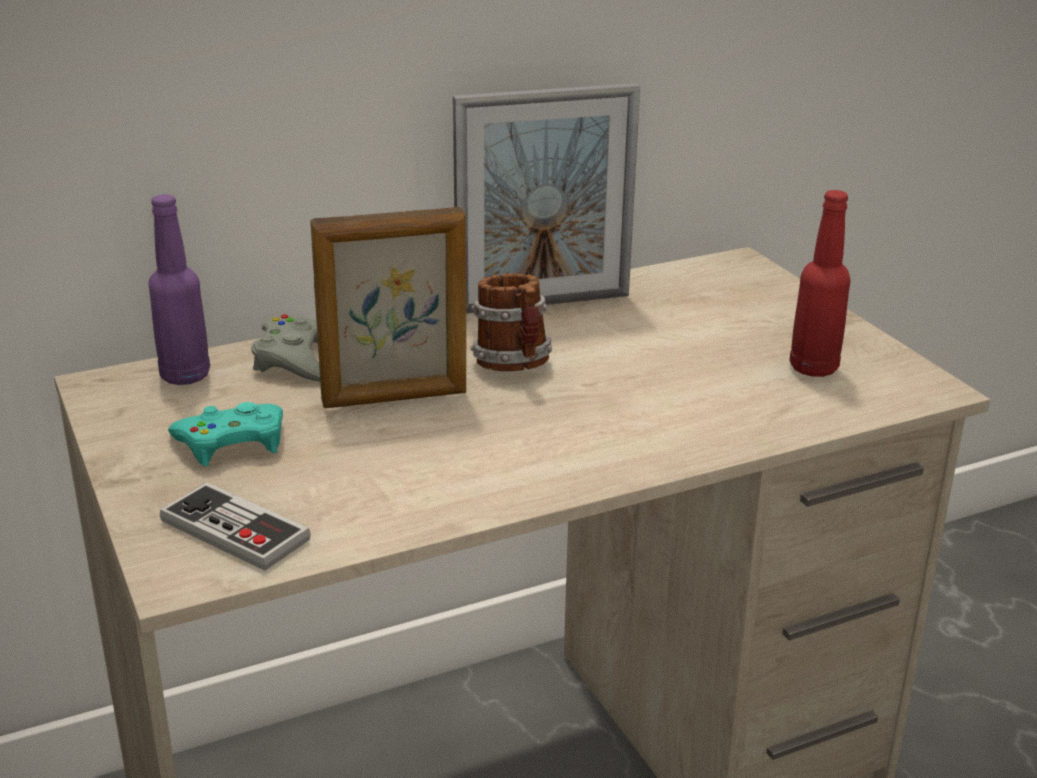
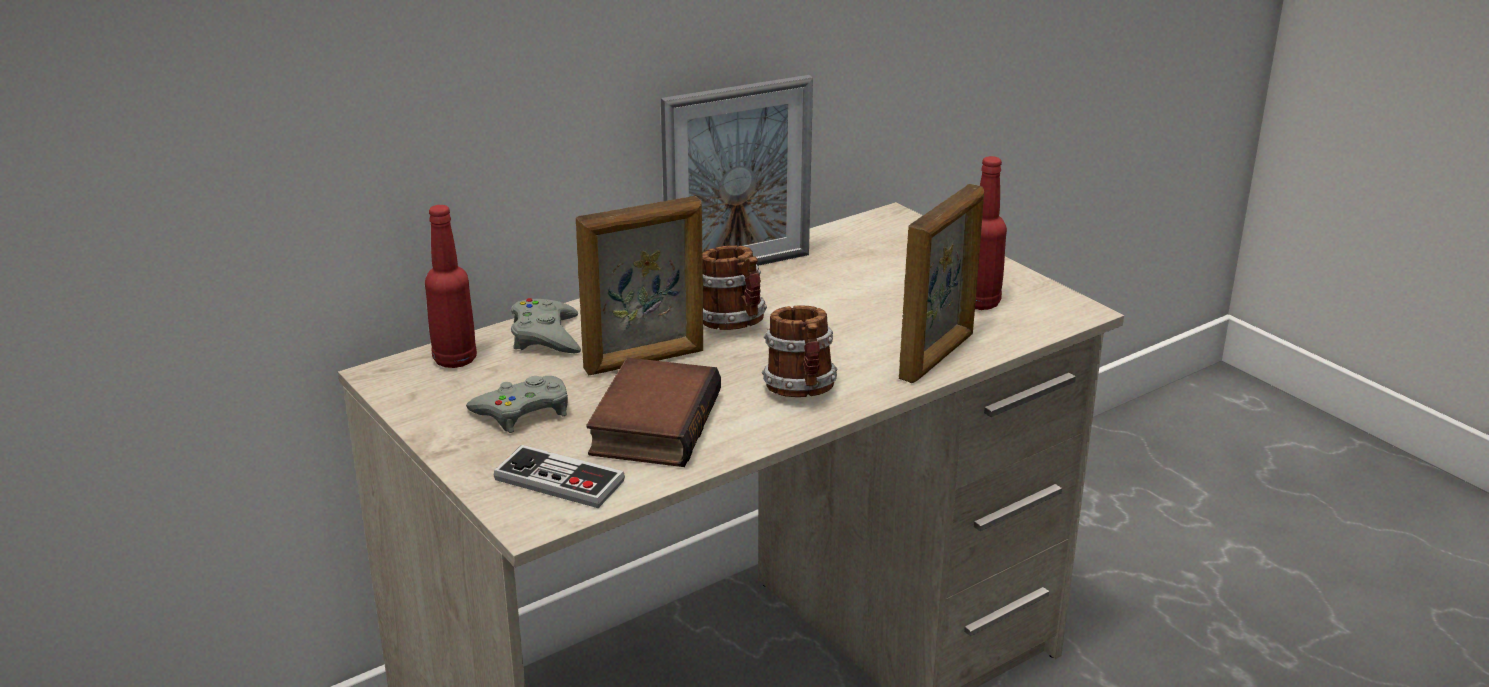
camera: 10 degrees left, 0 degrees up
purple bottle [148,194,210,385] -> red bottle [425,205,477,368]
turquoise game controller [168,402,283,466] -> grey game controller [466,376,568,433]
none -> book [586,358,721,467]
none -> mug [762,305,837,397]
none -> picture frame [899,184,984,383]

